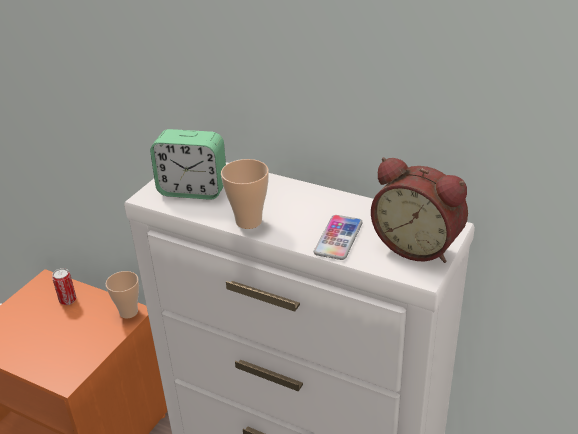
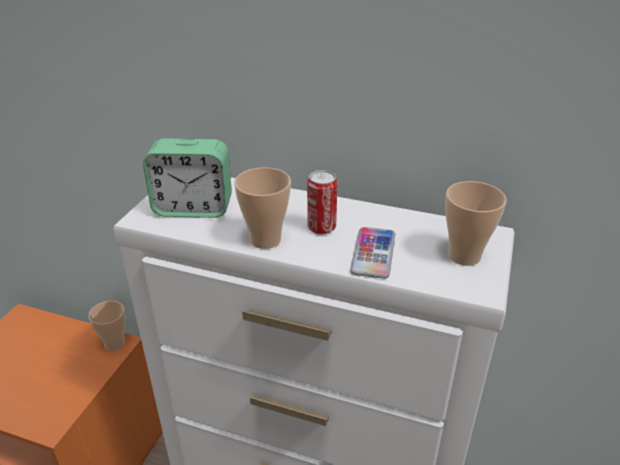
camera: 10 degrees left, 0 degrees up
can [52,268,76,305] -> can moved to [307,170,338,235]
alarm clock [371,157,468,263] -> cup [445,181,507,266]

